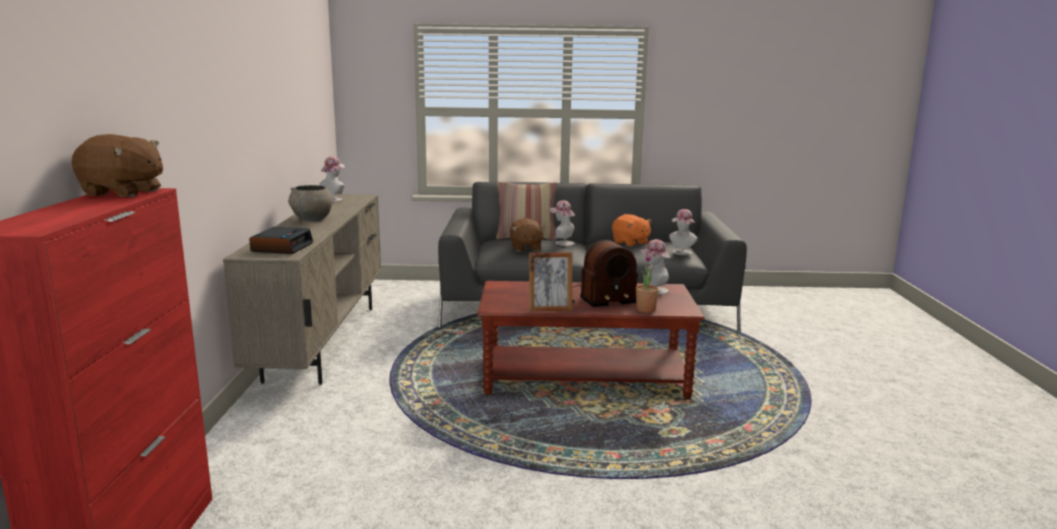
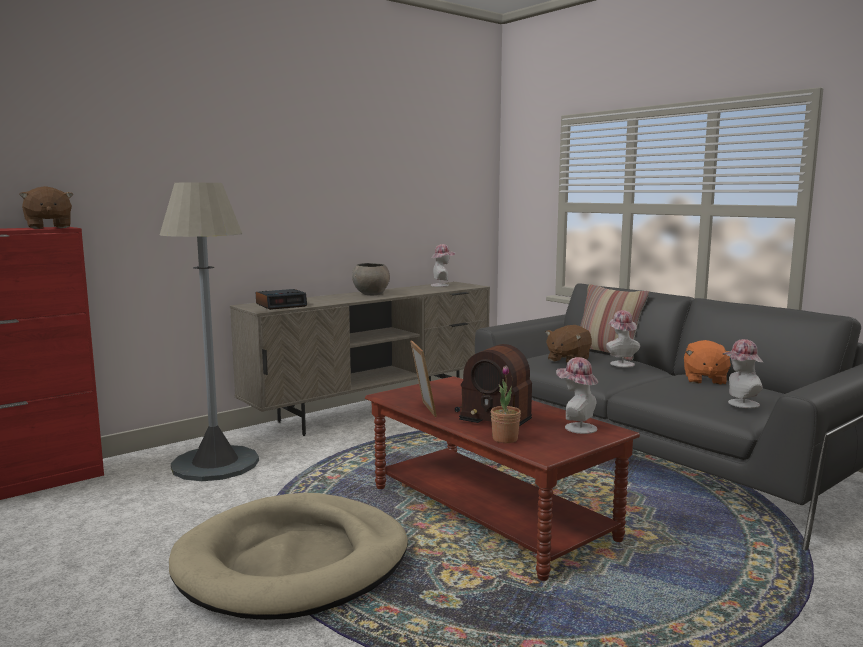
camera: 50 degrees right, 5 degrees down
picture frame [529,252,572,311] -> picture frame turned 150 degrees counterclockwise [410,340,437,417]
none -> grey floor lamp [160,183,259,481]
none -> beige dog bed [169,493,408,620]

